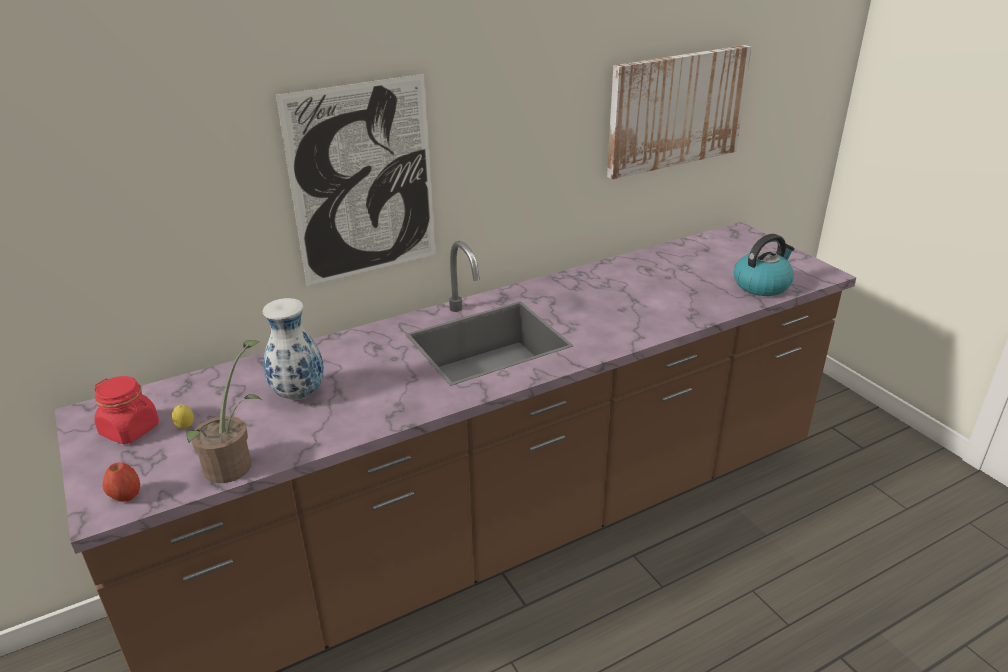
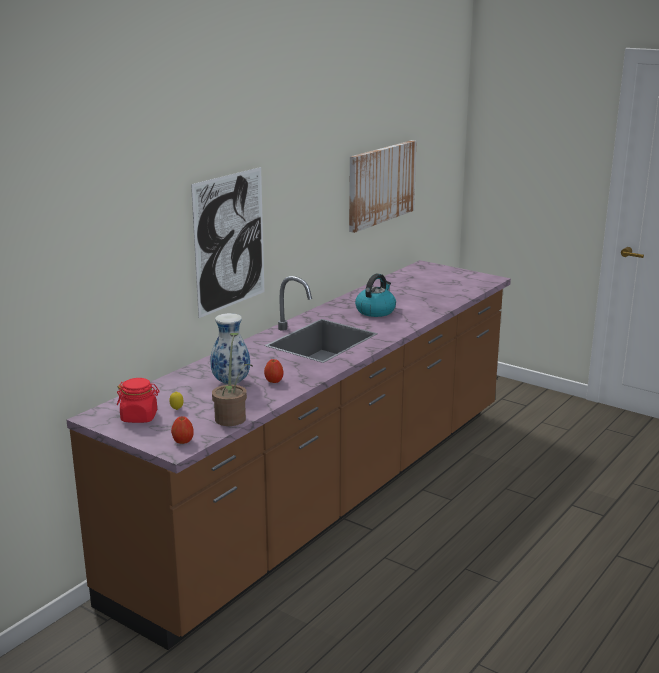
camera: 25 degrees left, 10 degrees down
kettle [734,234,794,296] -> kettle moved to [355,274,396,317]
none -> apple [264,359,283,383]

